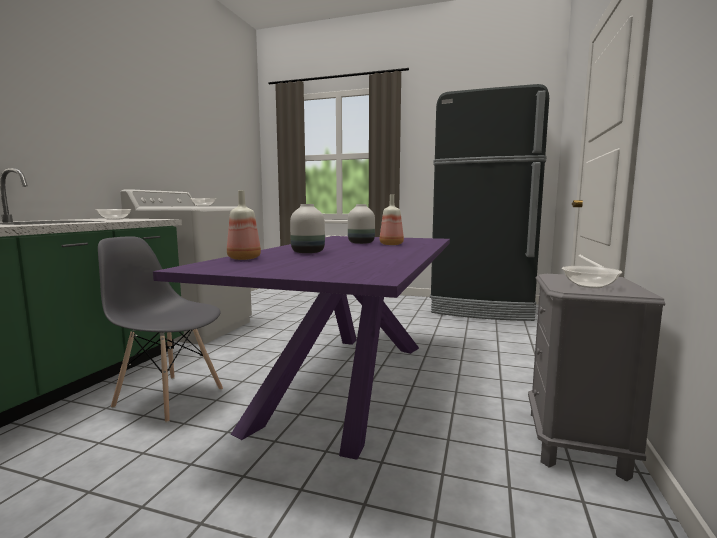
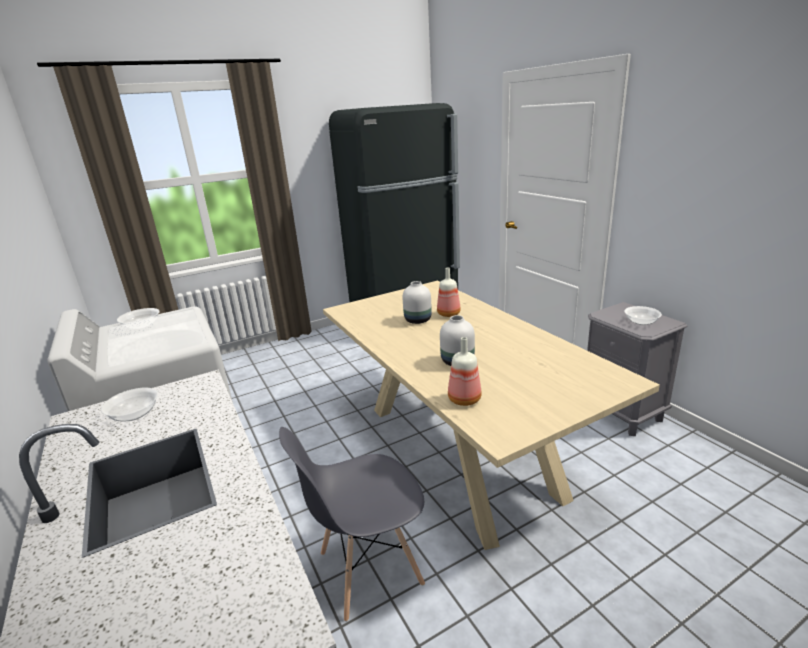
camera: 45 degrees left, 15 degrees up
purple dining table [153,236,450,460] -> beige dining table [323,281,660,550]

